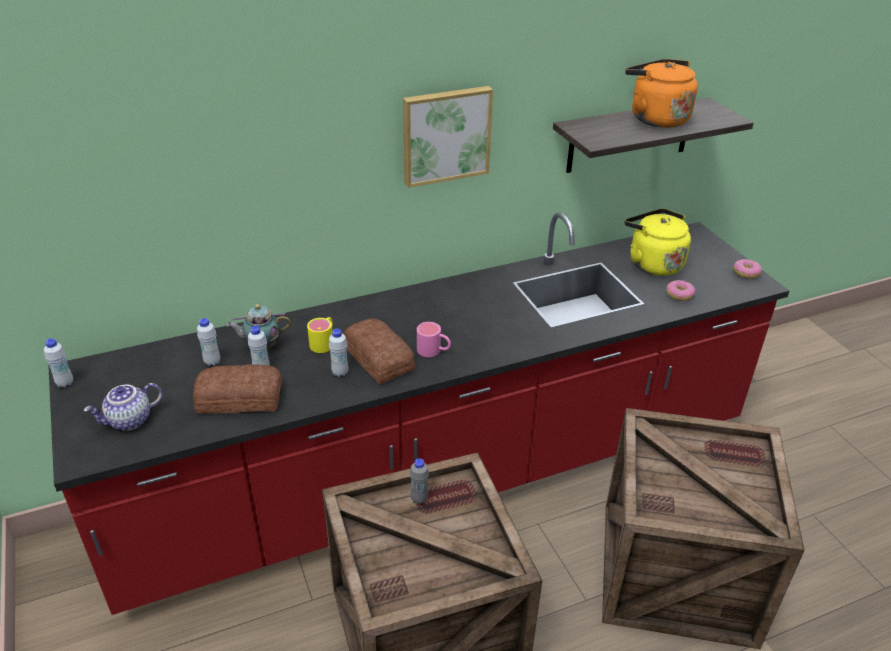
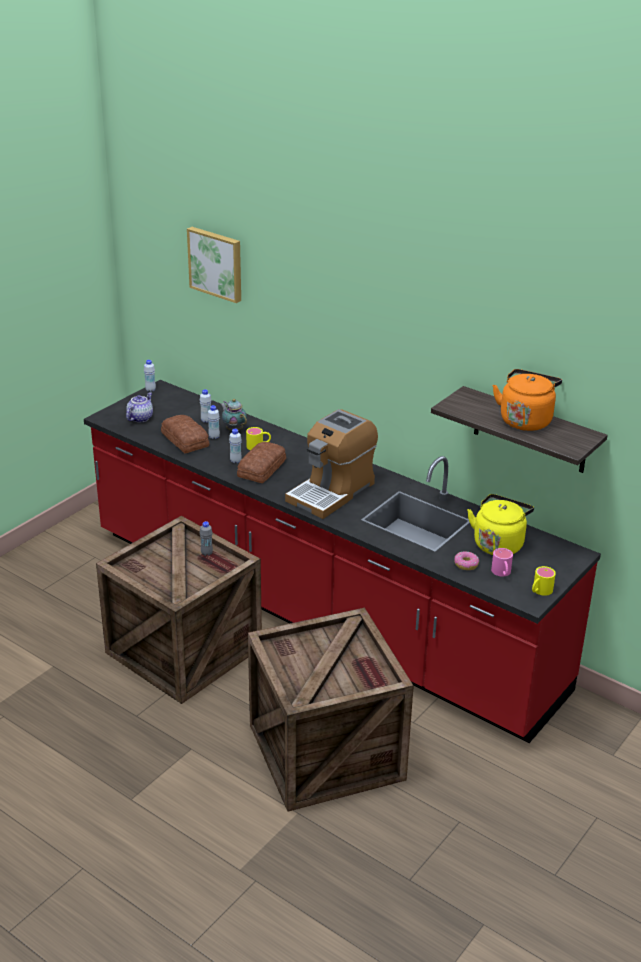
camera: 60 degrees right, 5 degrees down
teapot [84,383,163,431] -> teapot turned 90 degrees clockwise [126,392,153,423]
picture [403,86,493,188] -> picture moved to [187,227,241,303]
pink mug [417,322,451,357] -> pink mug moved to [491,548,513,576]
donut [733,259,762,279] -> yellow mug [532,566,556,596]
none -> coffee machine [285,409,378,519]

